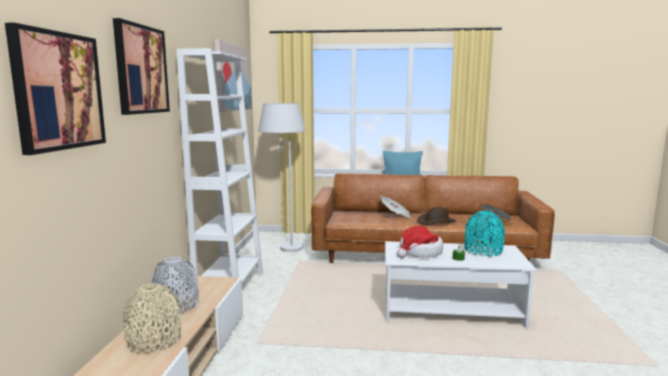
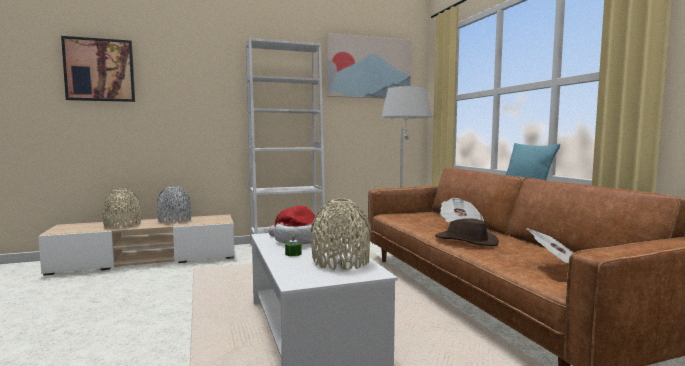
camera: 65 degrees right, 5 degrees down
picture [113,18,170,115] -> none
turquoise vase [465,211,505,256] -> beige vase [311,199,371,270]

